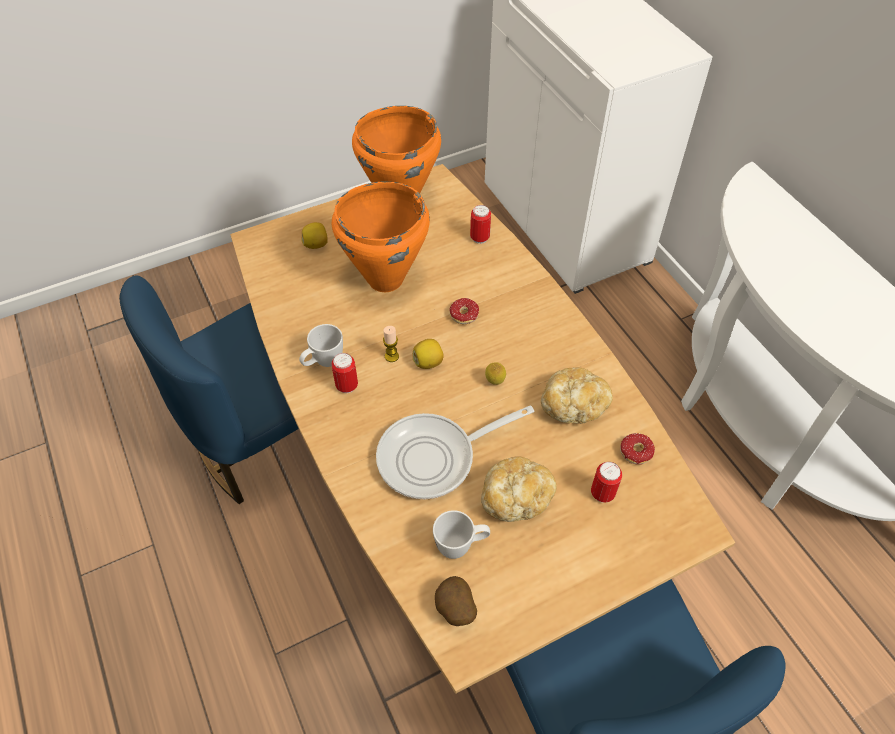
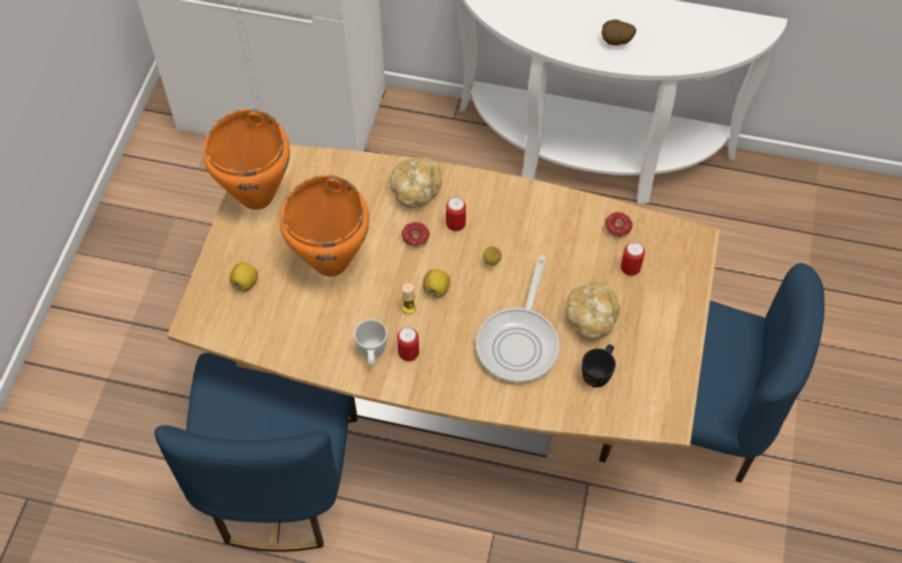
camera: 50 degrees left, 5 degrees up
white mug [433,510,490,559] -> black mug [582,344,616,388]
potato [435,576,477,626] -> potato moved to [602,20,636,45]
can [470,205,491,244] -> can moved to [446,197,466,232]
bread [541,367,613,424] -> bread moved to [390,157,442,208]

